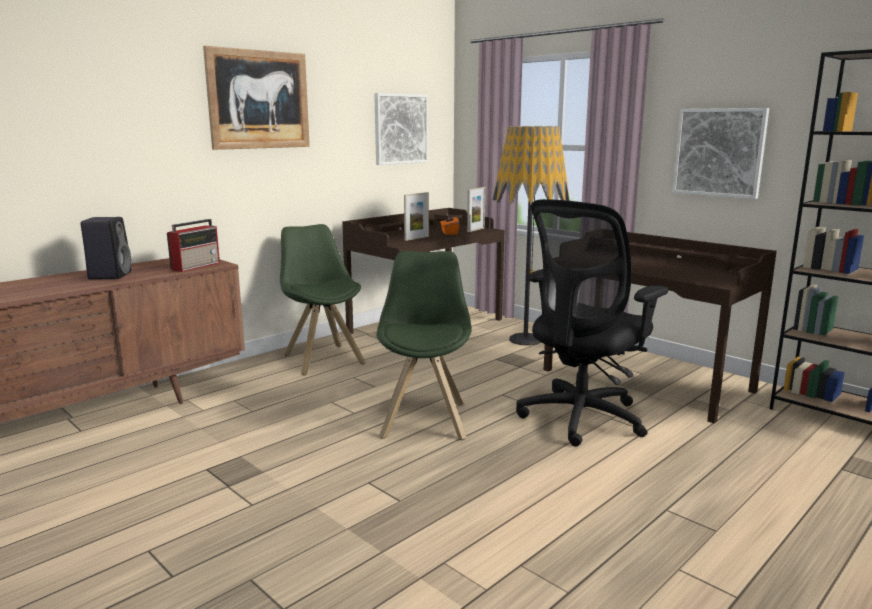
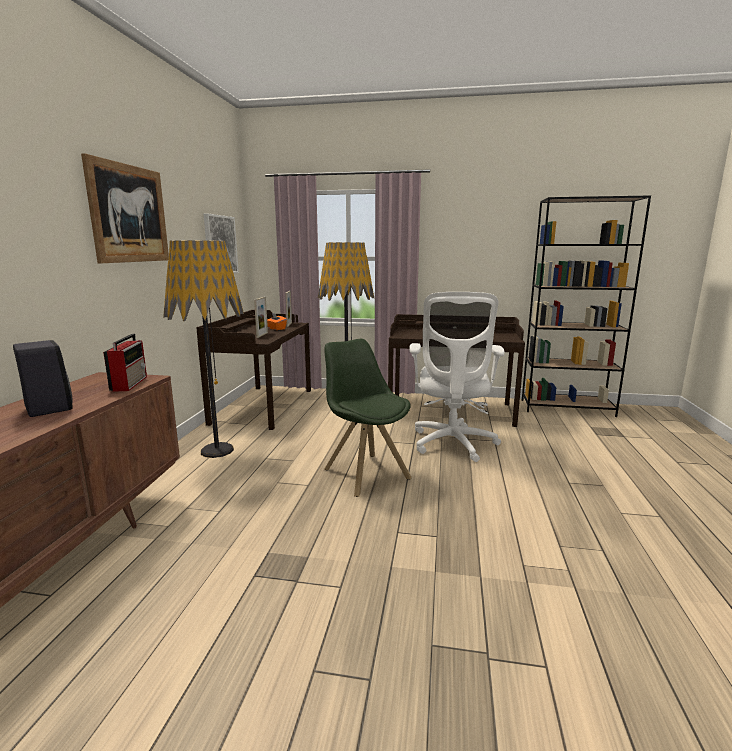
camera: 35 degrees left, 0 degrees up
green chair [280,224,366,375] -> floor lamp [163,240,244,458]
black office chair [516,199,668,446] -> white office chair [409,292,504,462]
picture [672,108,769,199] -> none

